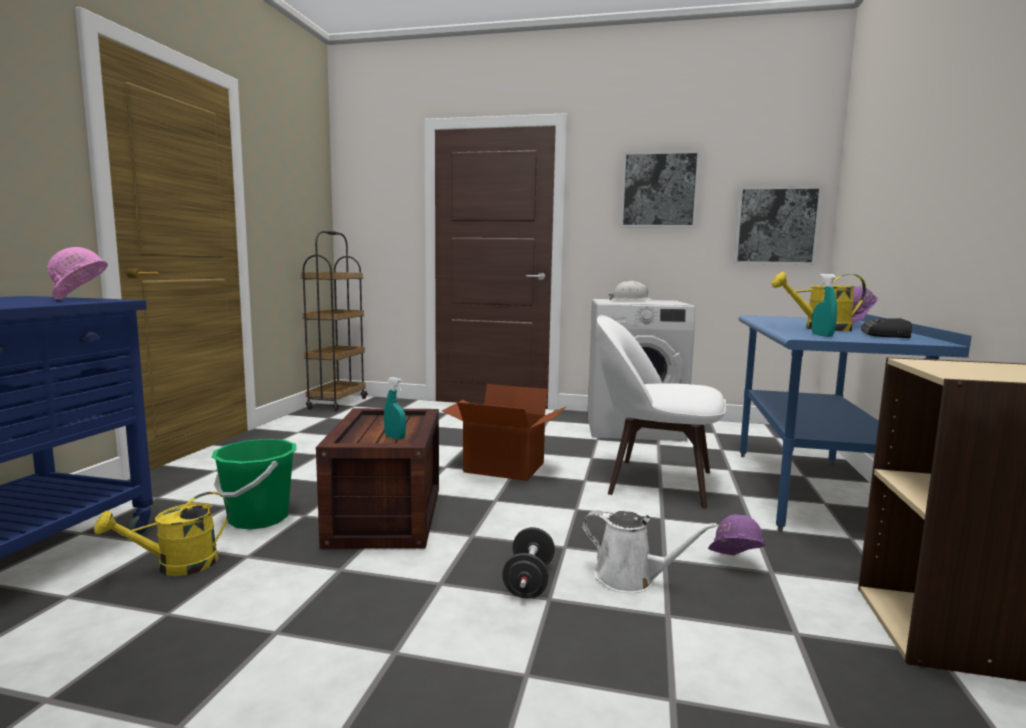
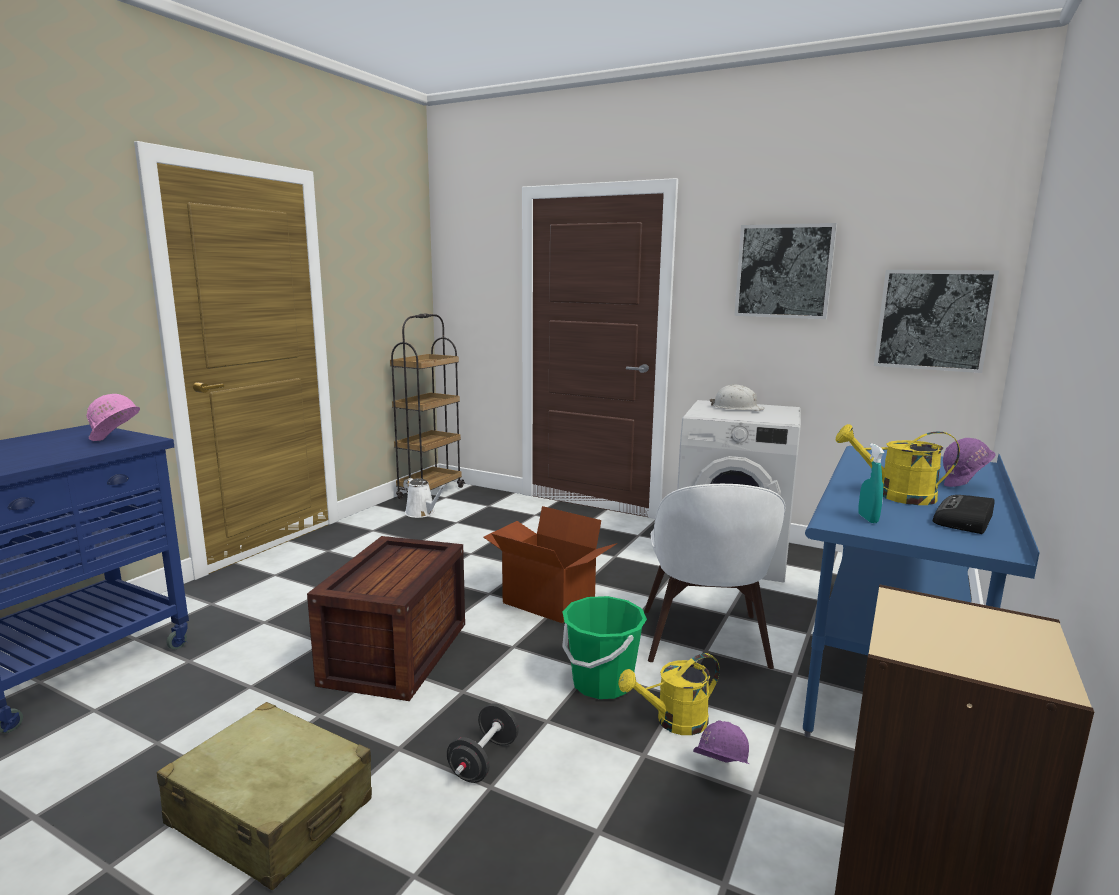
camera: 15 degrees right, 5 degrees up
yellow watering can [94,491,229,576] -> yellow watering can moved to [618,653,720,735]
green bucket [211,439,297,530] -> green bucket moved to [562,596,647,699]
turquoise spray bottle [384,377,406,439] -> none
white watering can [582,510,717,593] -> white watering can moved to [403,478,447,518]
white chair [596,315,726,509] -> white chair turned 120 degrees counterclockwise [644,484,785,669]
none -> beige suitcase [157,702,372,890]

